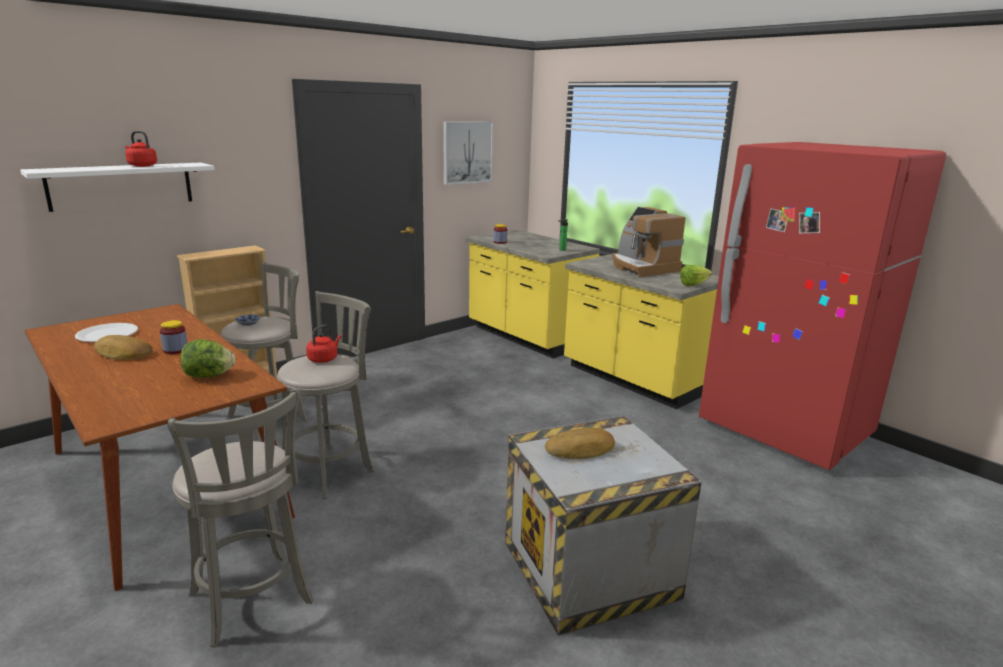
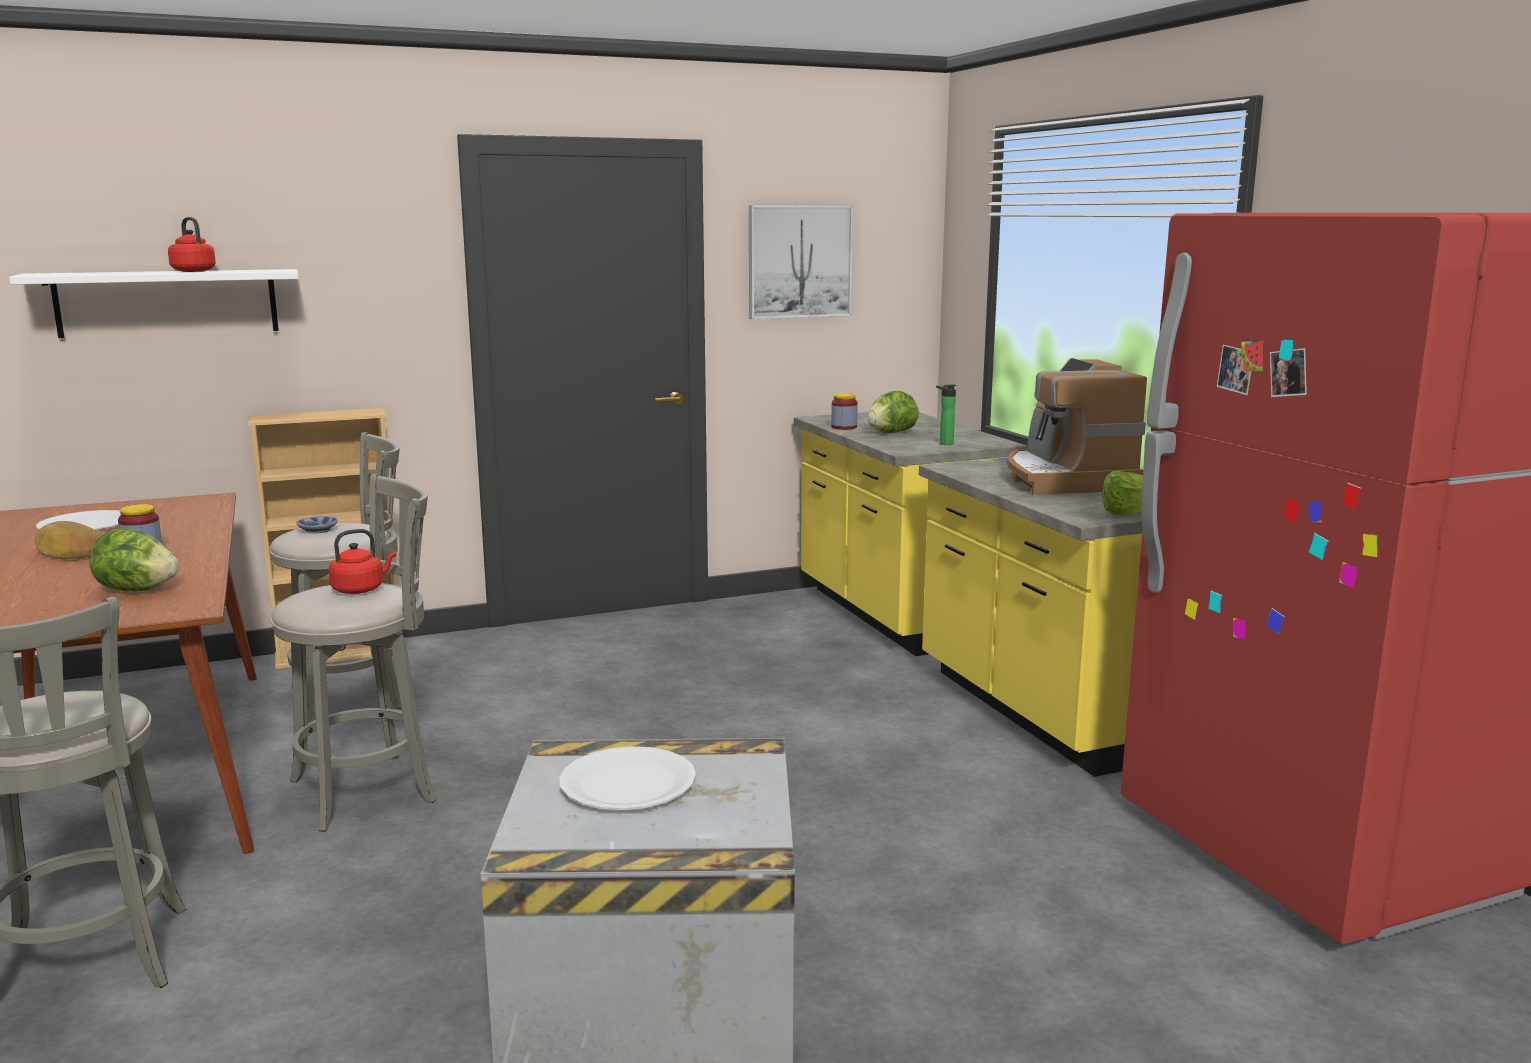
camera: 20 degrees right, 5 degrees down
bread [545,428,615,459] -> white plate [559,746,696,810]
none -> lettuce [867,391,919,433]

